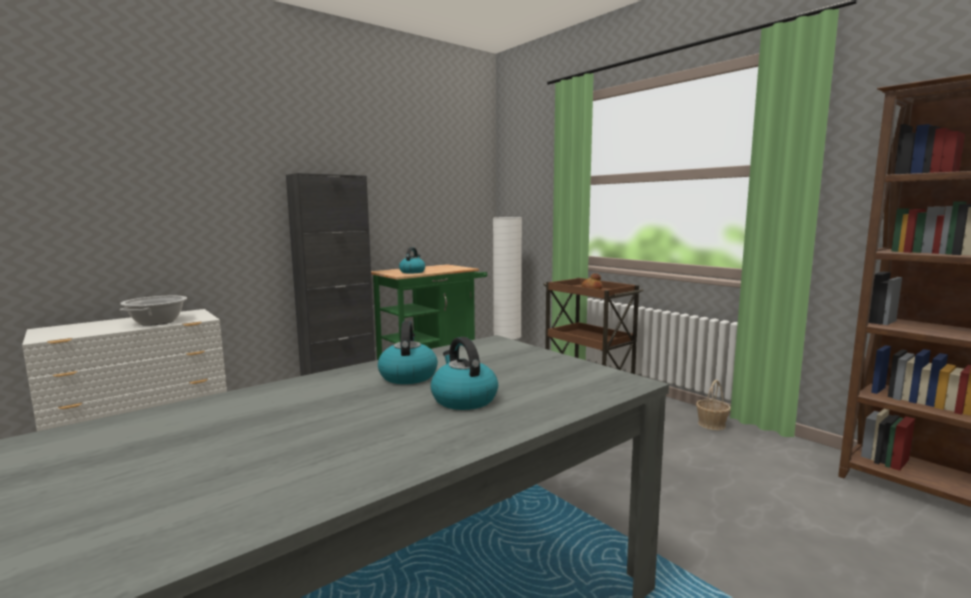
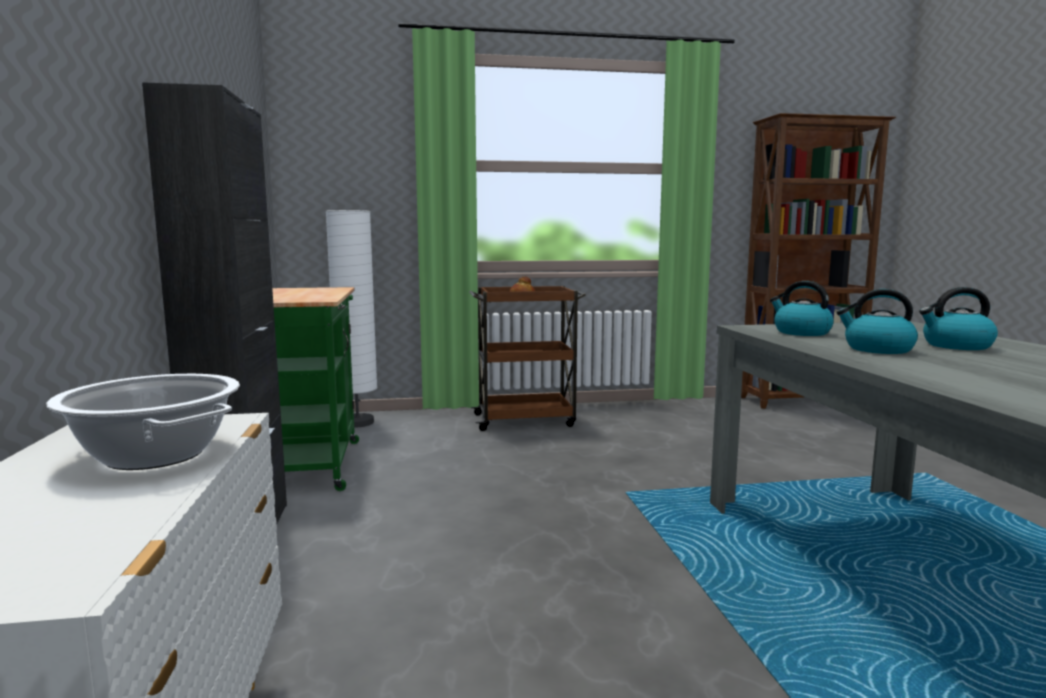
camera: 60 degrees left, 0 degrees up
kettle [399,247,425,273] -> kettle moved to [770,281,834,336]
basket [696,380,731,430] -> none

